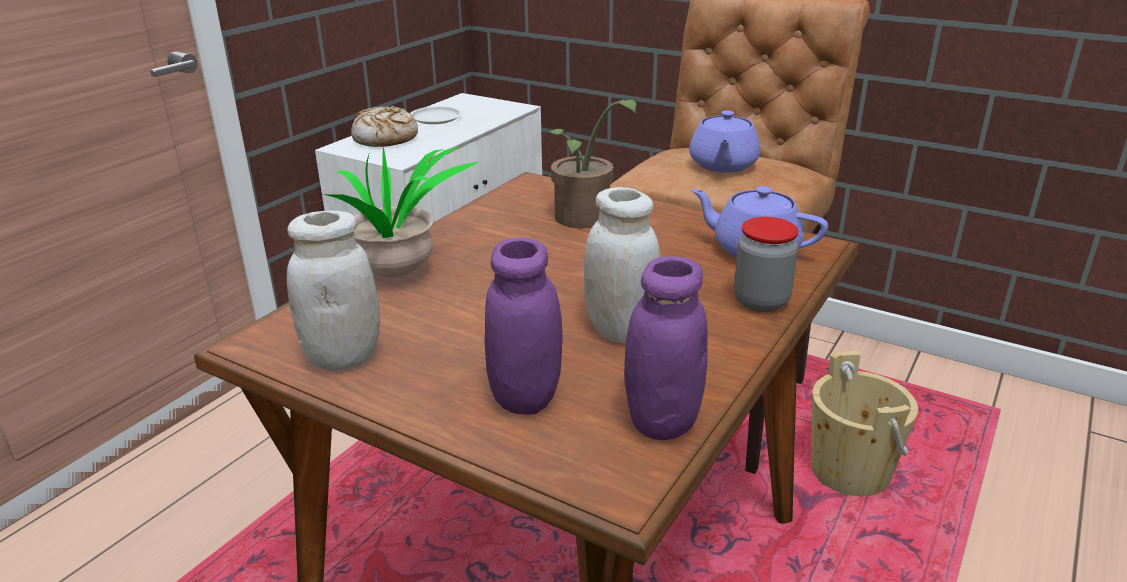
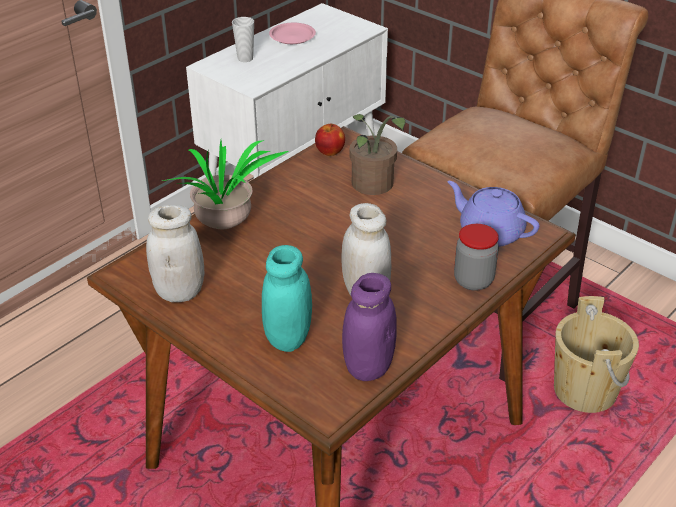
camera: 10 degrees right, 10 degrees up
bread [351,106,418,147] -> cup [232,17,254,62]
white plate [411,106,462,124] -> pink plate [269,23,316,44]
purple jar [484,237,563,415] -> turquoise jar [262,245,312,352]
purple teapot [689,111,760,173] -> none
none -> apple [315,124,345,156]

